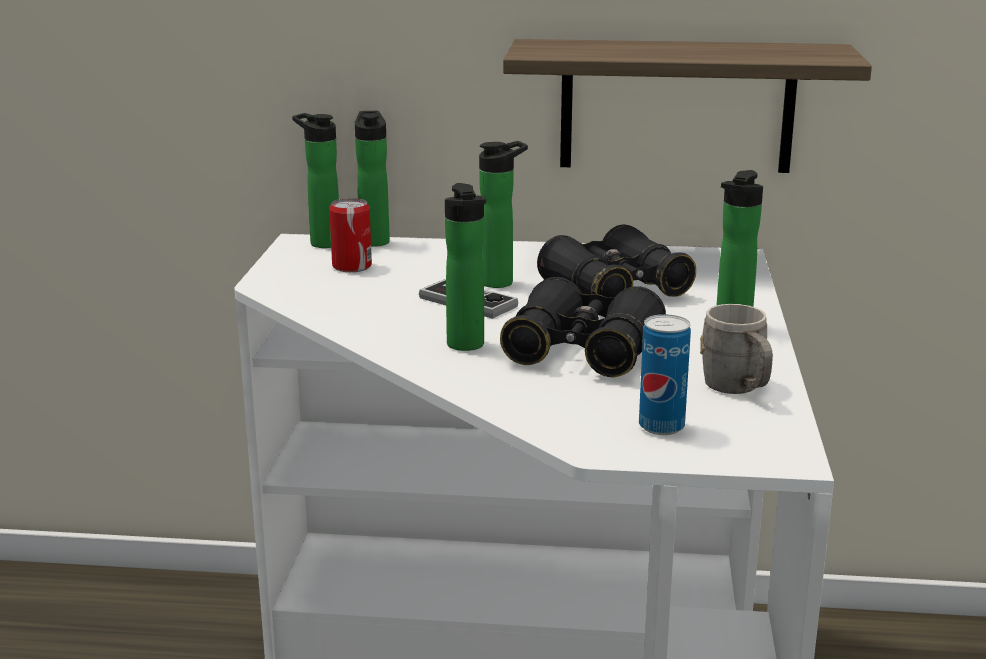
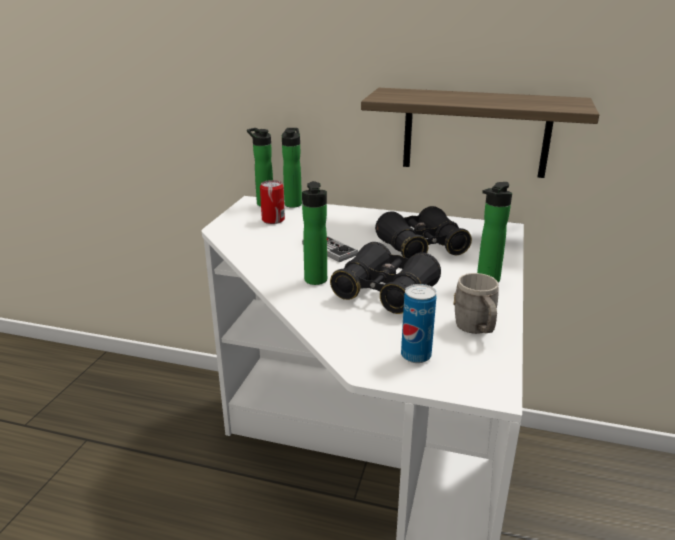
camera: 10 degrees right, 5 degrees up
bottle [479,141,528,288] -> none

